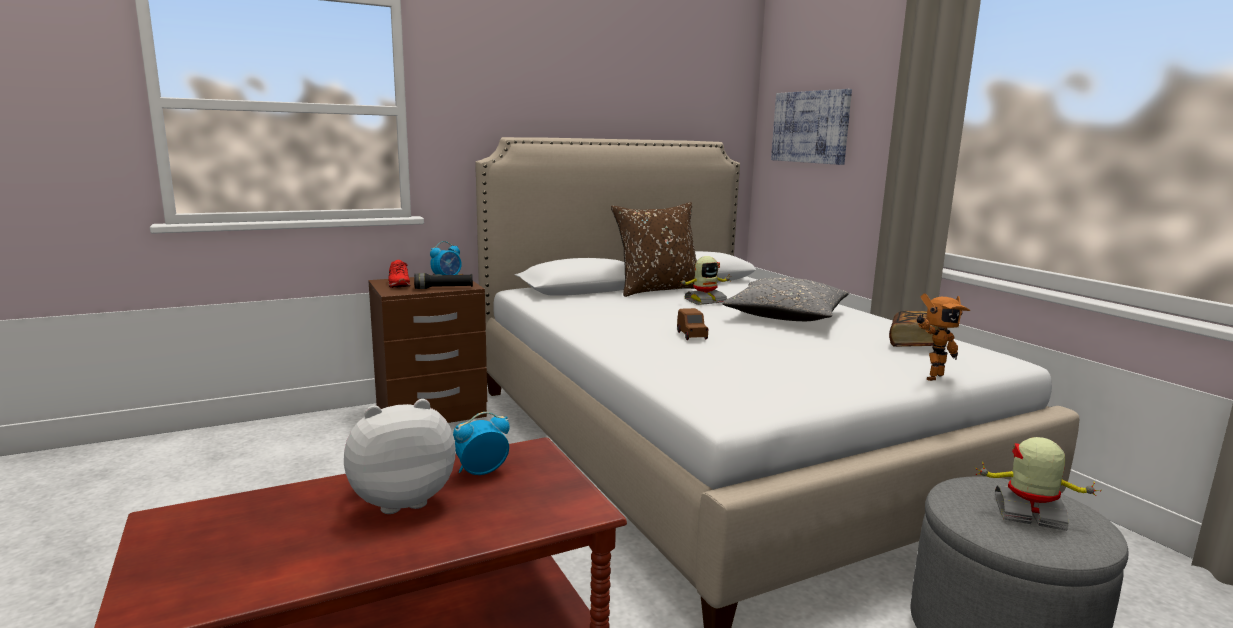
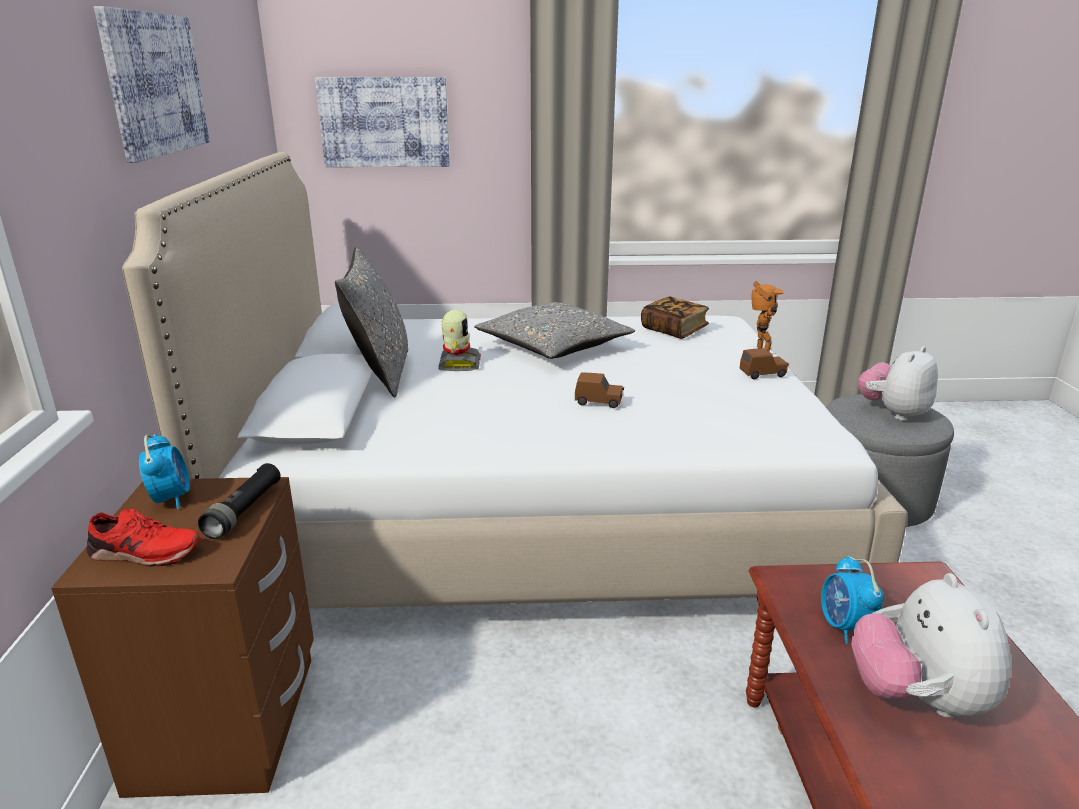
camera: 65 degrees left, 10 degrees up
brown pillow [611,202,697,297] -> grey pillow [335,247,408,398]
toy robot [975,437,1101,531] -> plush toy [858,346,938,421]
none -> picture [94,6,210,163]
none -> brown toy car [740,348,789,379]

